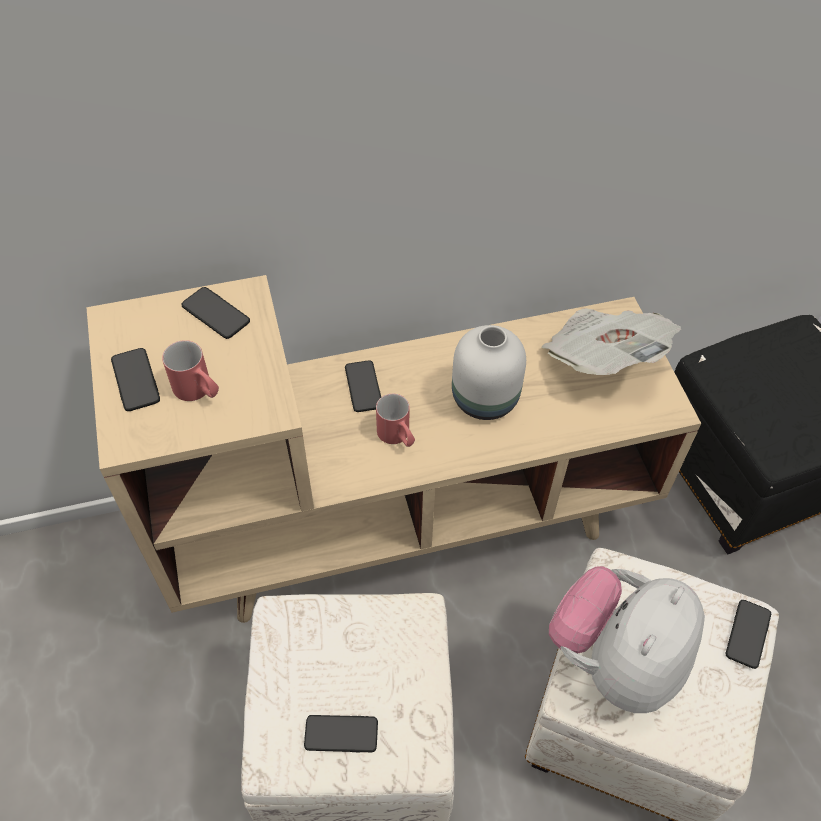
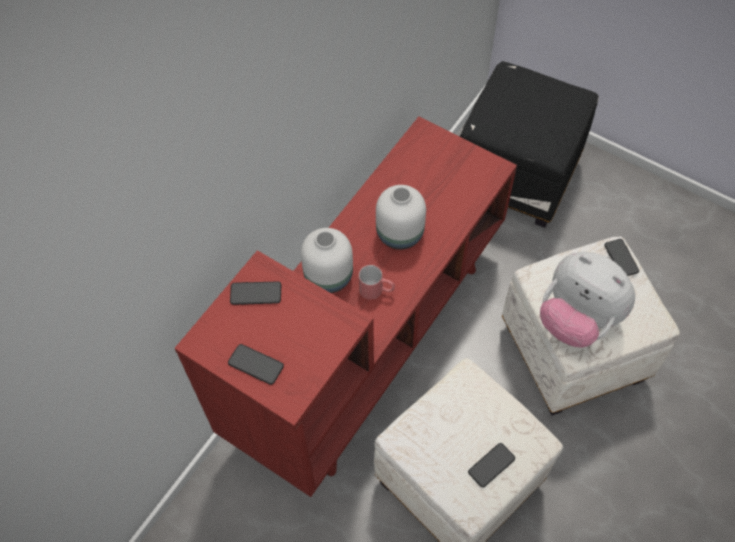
camera: 40 degrees left, 5 degrees up
beige tv stand [86,275,701,623] -> red tv stand [174,116,517,497]
red mug [162,340,219,401] -> none
phone [345,361,381,412] -> white vase [301,228,353,293]
newspaper [542,308,681,375] -> none
plush toy [549,566,705,713] -> plush toy turned 45 degrees counterclockwise [540,252,635,348]

